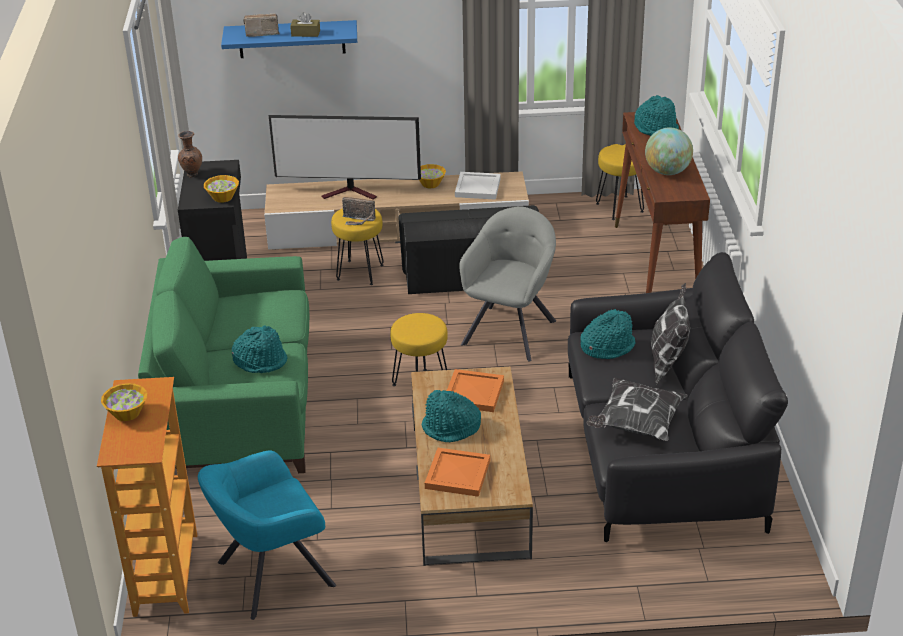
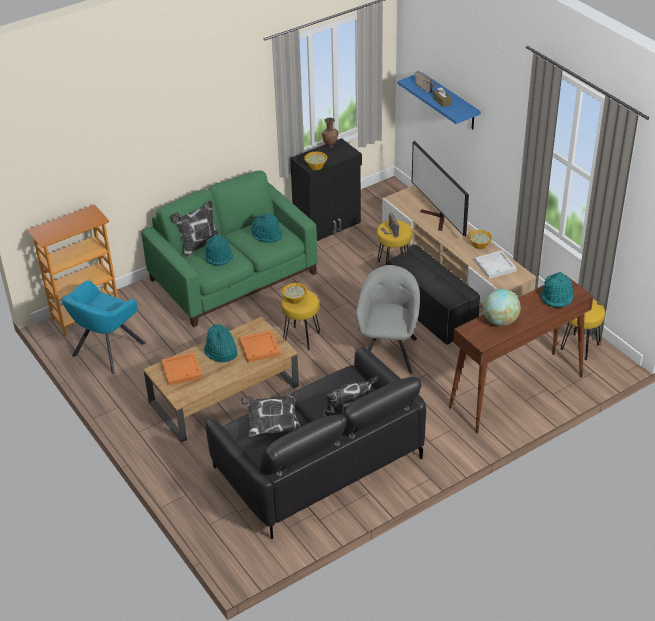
camera: 60 degrees right, 5 degrees up
bowl [101,383,147,421] -> bowl moved to [282,283,307,304]
turquoise armchair [198,450,336,620] -> turquoise armchair turned 90 degrees counterclockwise [62,281,146,374]
grey armchair [459,206,556,362] -> grey armchair turned 75 degrees counterclockwise [356,265,420,374]
turquoise hat [581,309,635,359] -> turquoise hat moved to [251,213,283,243]
none -> pillow [170,200,220,258]

